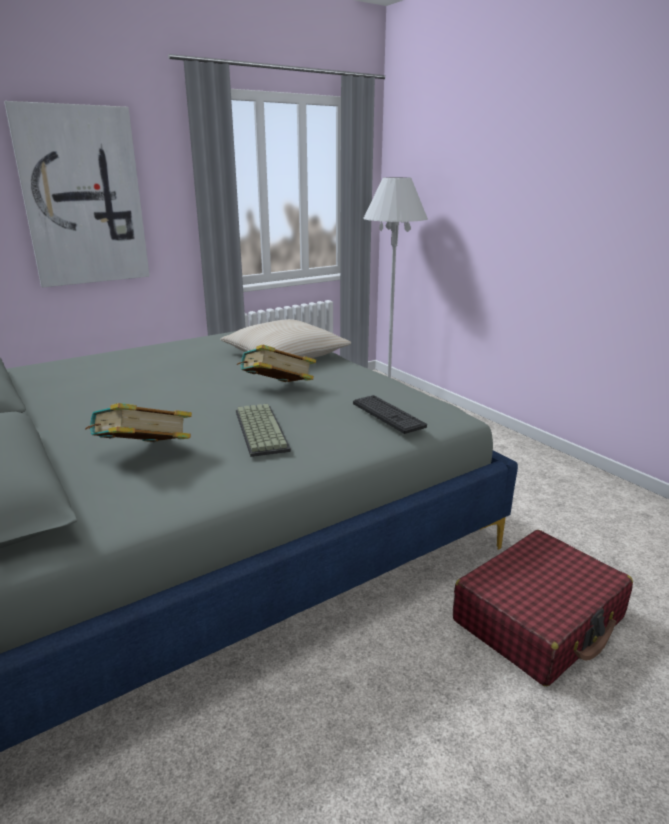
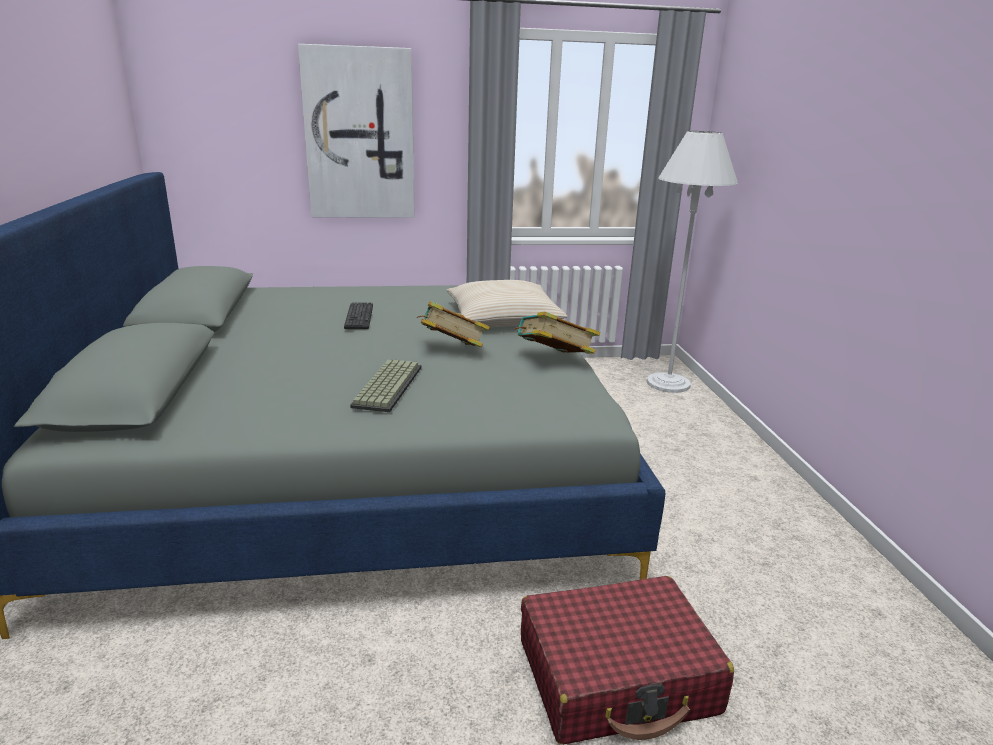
camera: 25 degrees right, 0 degrees up
book [85,403,192,442] -> book moved to [514,311,600,354]
keyboard [353,395,427,434] -> keyboard moved to [344,303,373,329]

